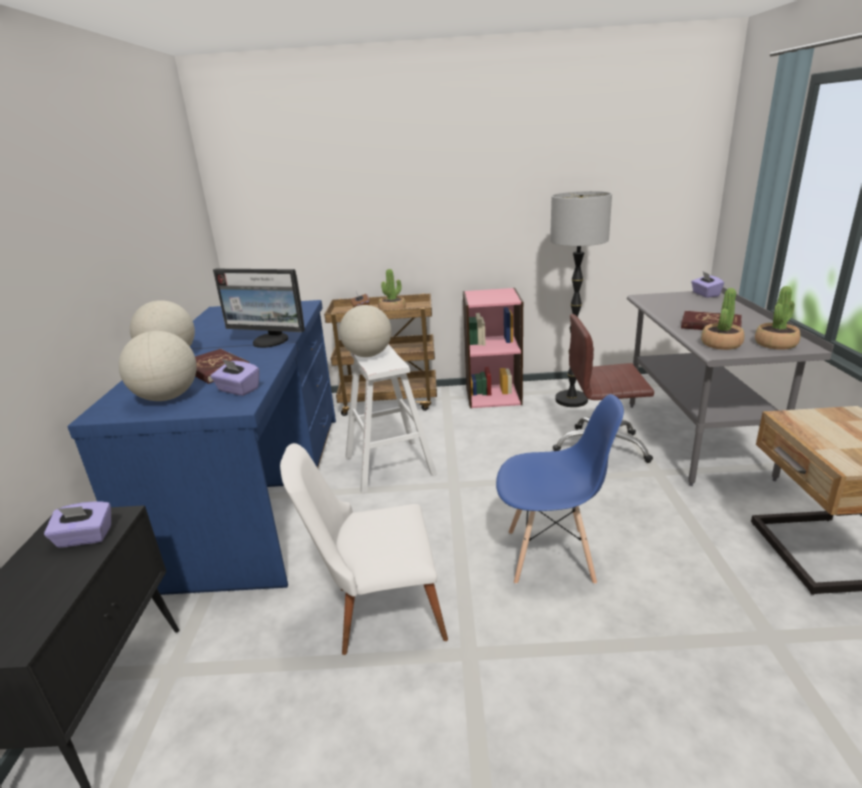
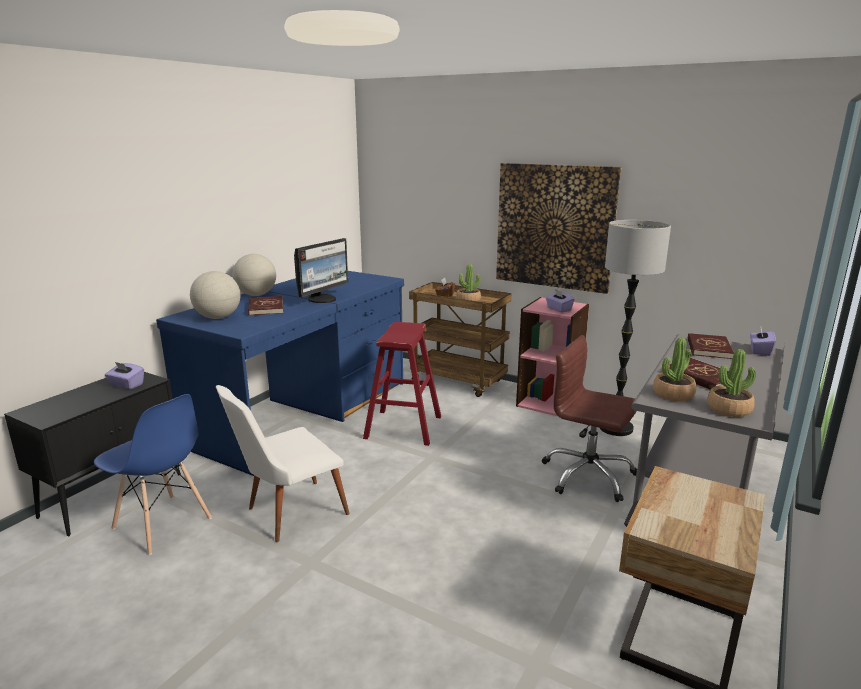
camera: 30 degrees right, 5 degrees down
purple tissue box [211,359,259,396] -> purple tissue box moved to [546,289,575,312]
monitor [213,269,305,348] -> monitor turned 105 degrees counterclockwise [294,238,348,303]
white chair [280,443,448,655] -> white chair turned 60 degrees counterclockwise [216,385,350,542]
globe [339,305,392,357] -> none
white stool [345,344,437,493] -> red stool [363,322,441,446]
blue chair [496,394,624,585] -> blue chair moved to [94,394,212,555]
none -> picture [496,163,621,294]
none -> red book [688,333,734,359]

